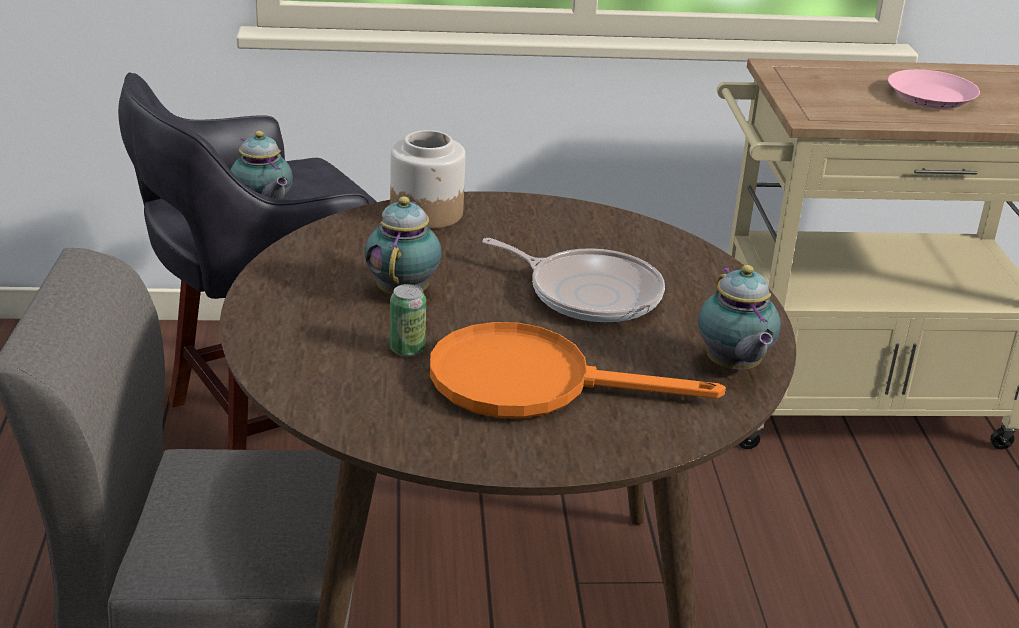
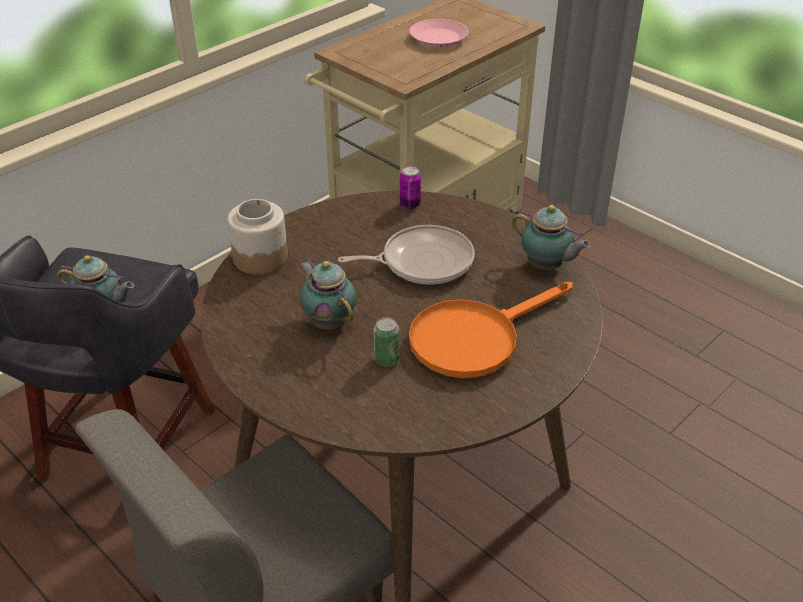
camera: 40 degrees left, 10 degrees up
none -> can [400,166,421,209]

